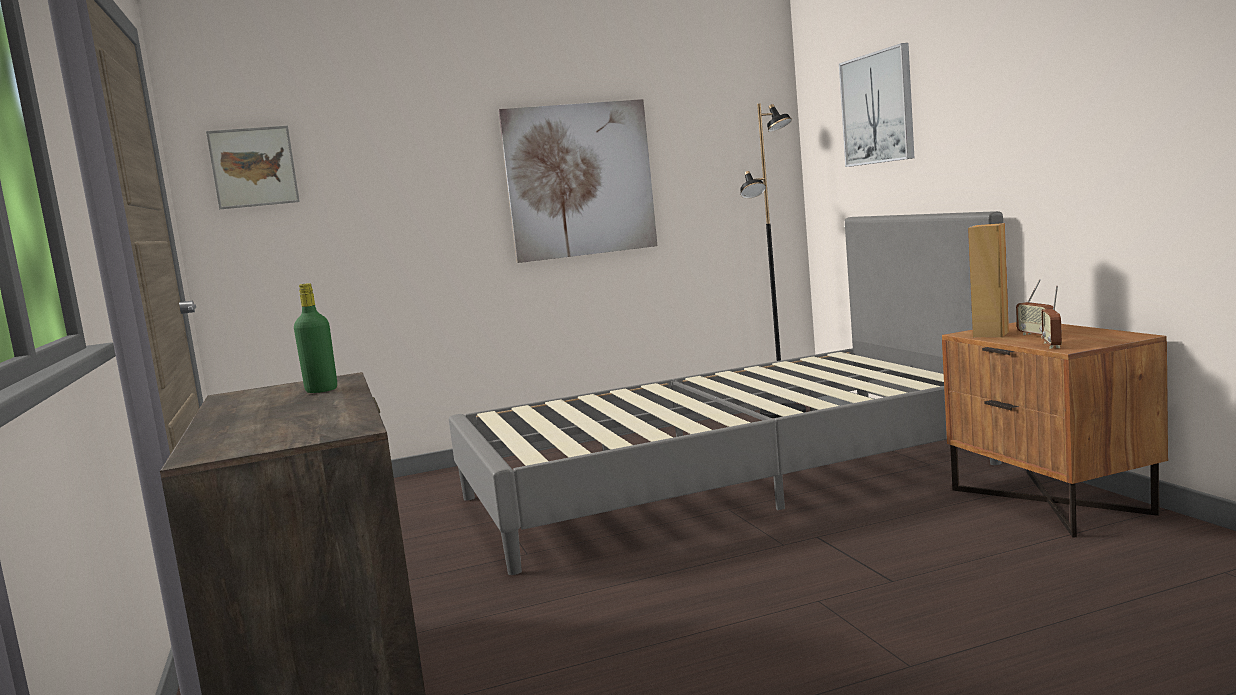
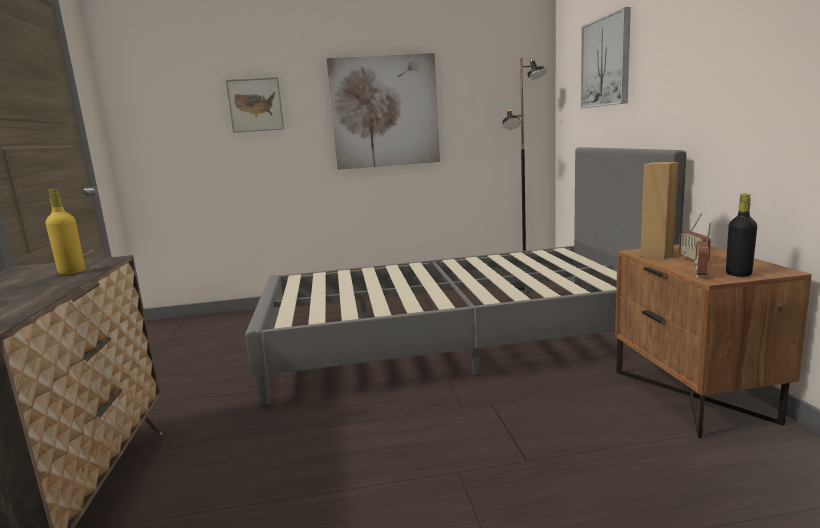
camera: 10 degrees right, 5 degrees up
picture [206,125,300,209] -> picture moved to [226,77,284,133]
green bottle [294,283,337,393] -> yellow bottle [45,189,85,275]
none -> black bottle [726,194,757,277]

